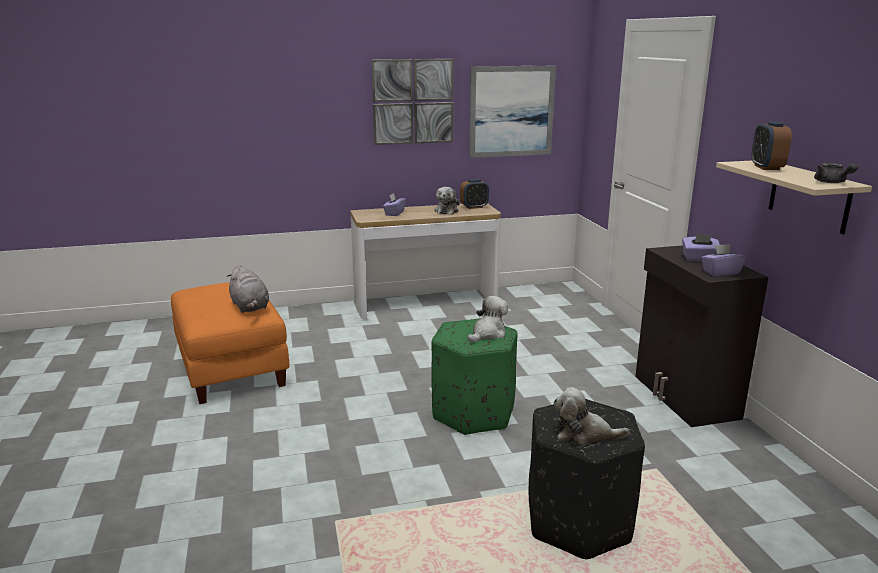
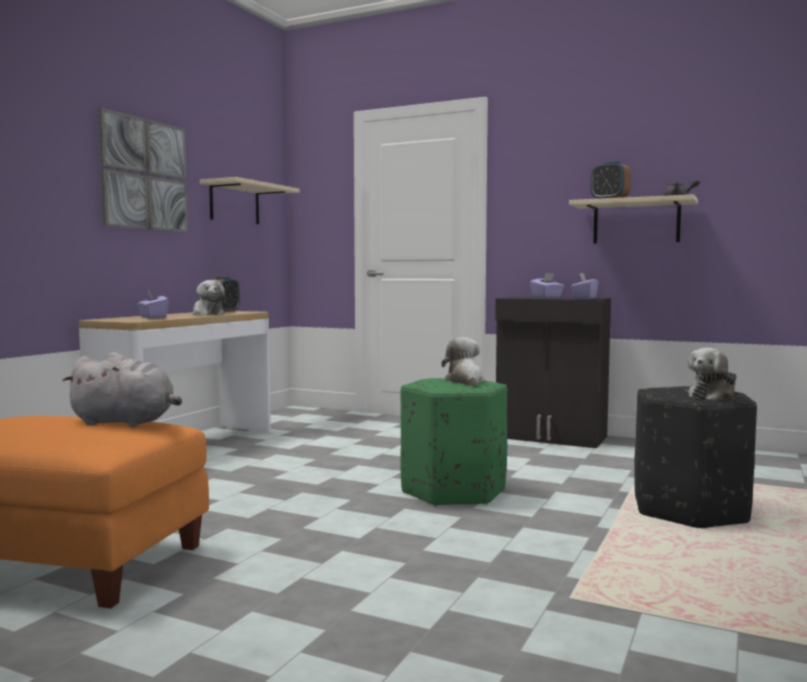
camera: 50 degrees left, 15 degrees down
picture [469,66,556,158] -> beige shelf [200,177,300,224]

